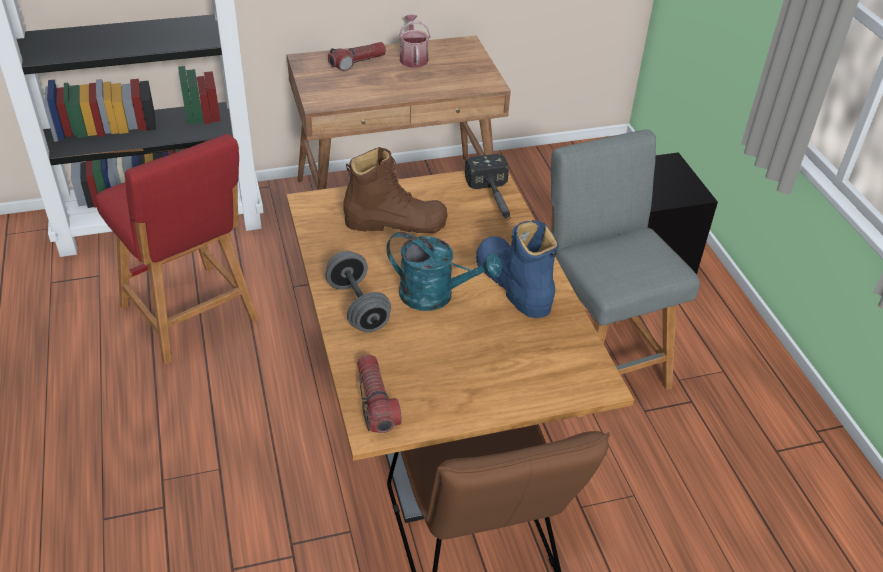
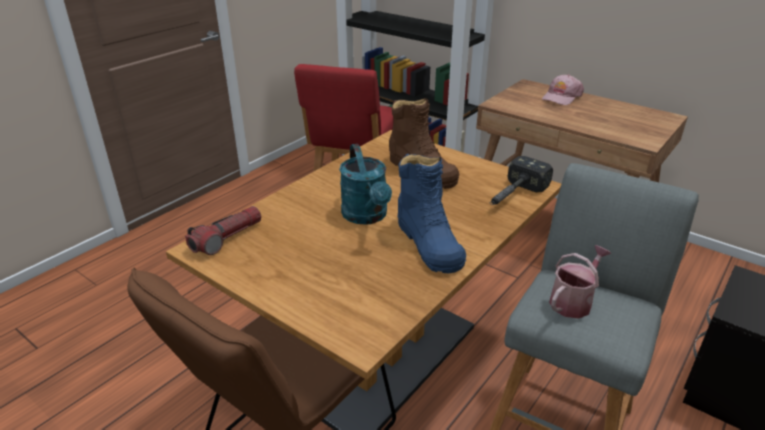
camera: 55 degrees right, 10 degrees down
grey dumbbell [325,251,391,332] -> none
flashlight [328,42,386,71] -> pink cap [542,74,584,105]
watering can [398,15,431,68] -> watering can moved to [549,245,612,318]
blue boot [476,220,559,318] -> blue boot turned 135 degrees clockwise [398,154,466,274]

